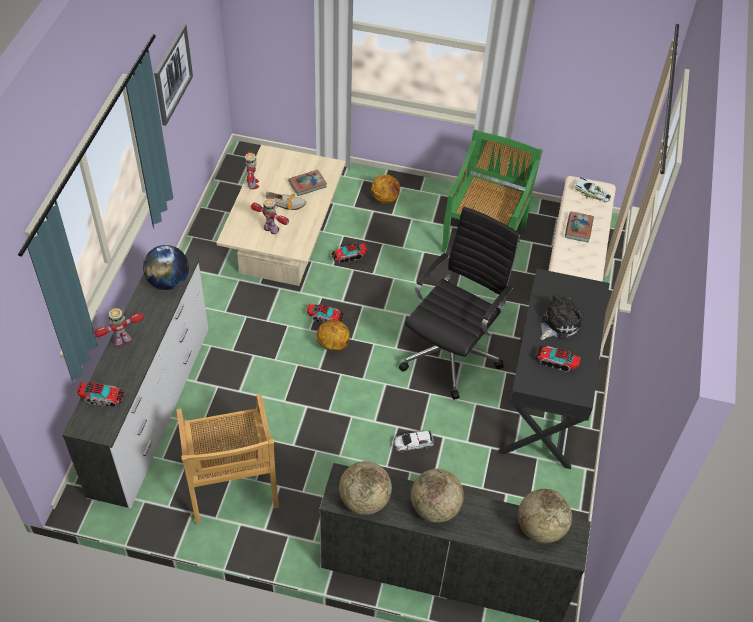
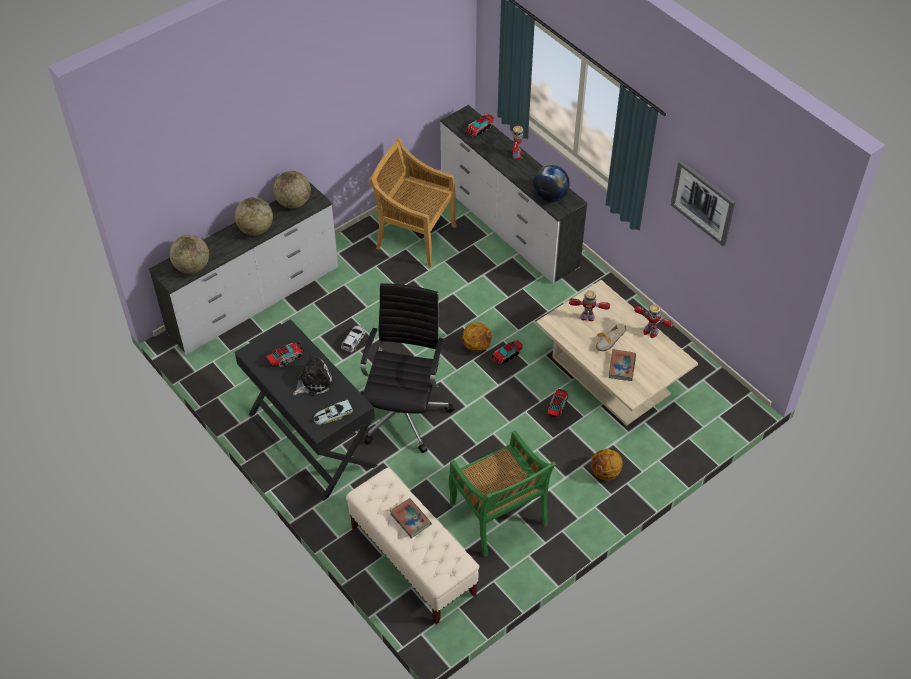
camera: 130 degrees right, 0 degrees up
toy robot [251,198,289,234] -> toy robot turned 150 degrees counterclockwise [569,290,610,321]
black office chair [399,207,520,400] -> black office chair turned 150 degrees counterclockwise [360,283,454,453]
plush toy [540,294,582,340] -> plush toy turned 120 degrees counterclockwise [293,355,334,396]
toy car [575,177,611,202] -> toy car moved to [313,399,353,425]

